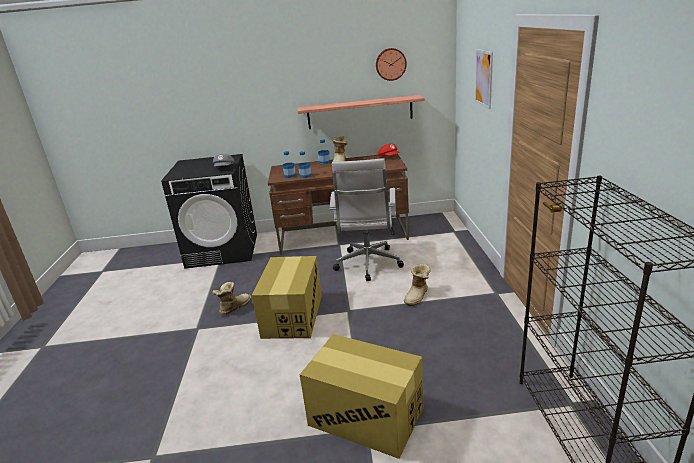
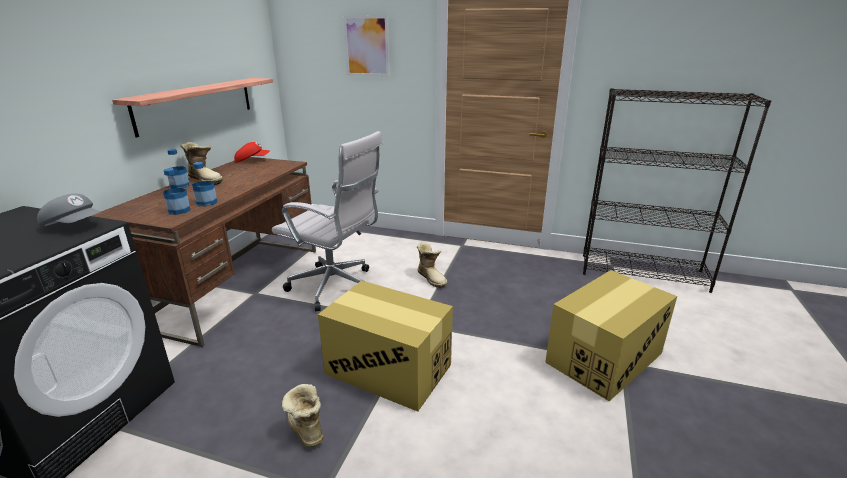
camera: 70 degrees left, 0 degrees up
wall clock [376,48,407,81] -> none

